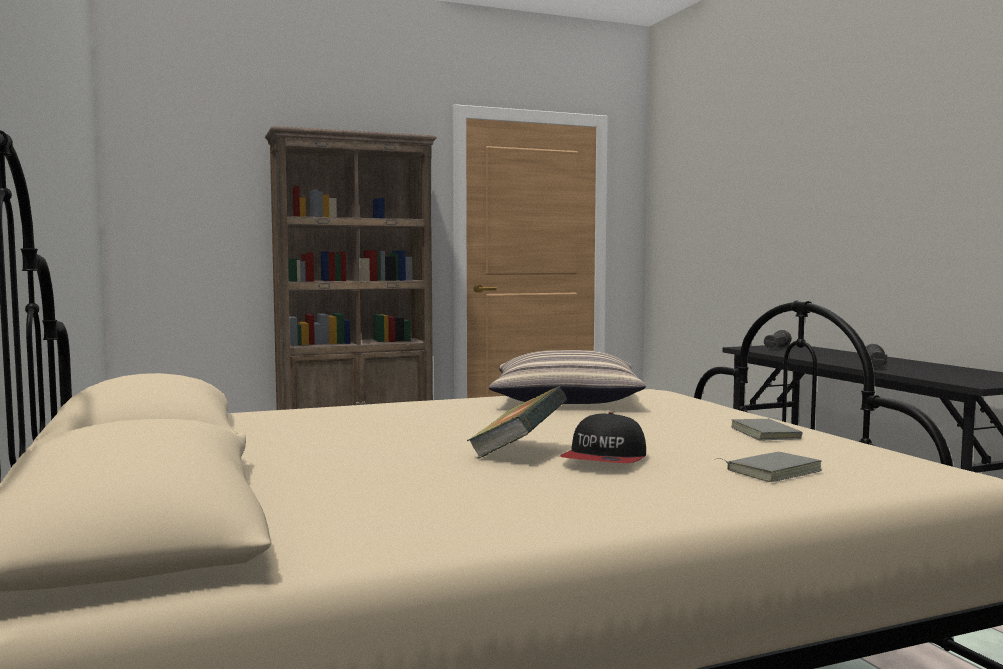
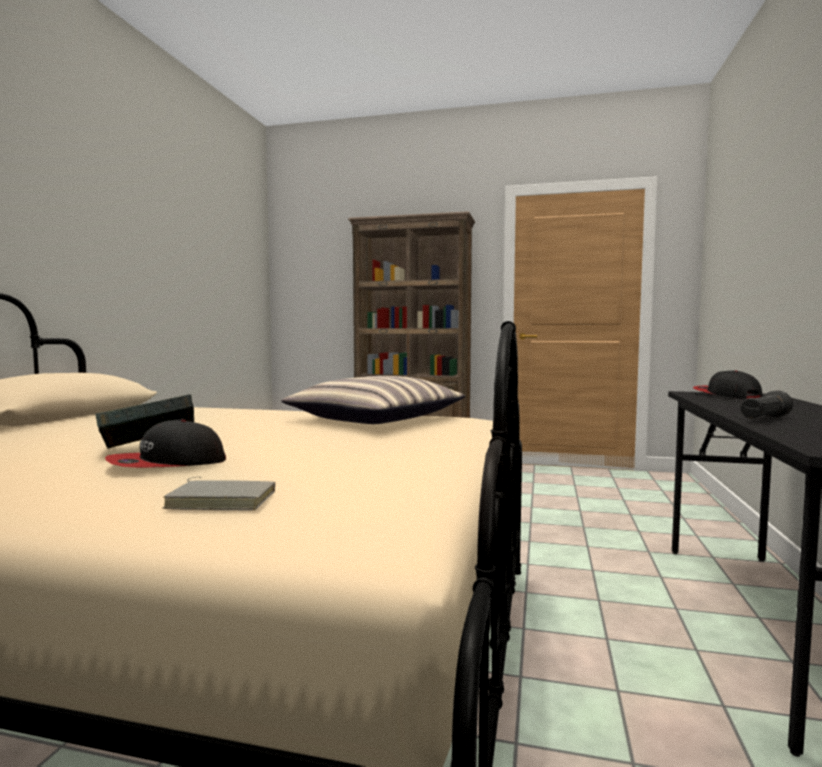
camera: 35 degrees right, 0 degrees up
grey book [731,417,803,441] -> none
black flashlight [764,330,792,348] -> cap [693,370,763,399]

